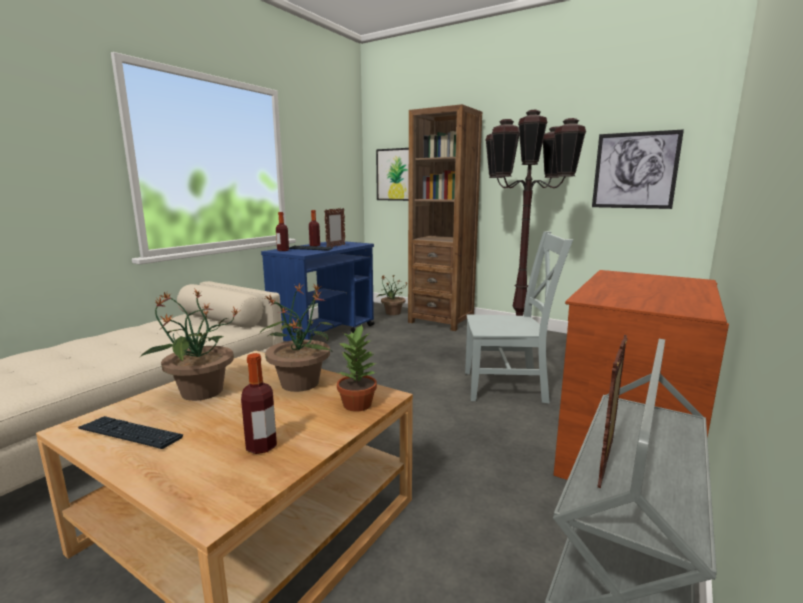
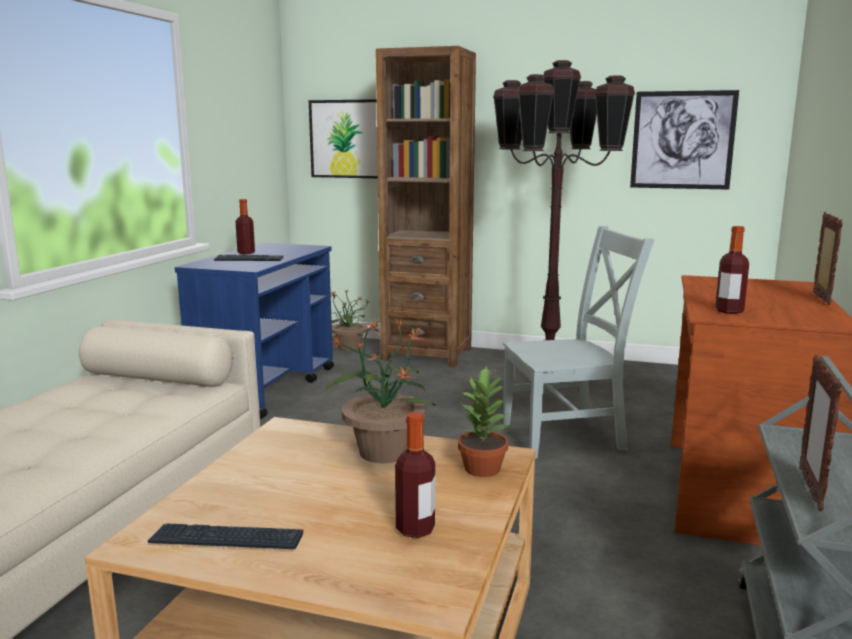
camera: 15 degrees left, 0 degrees up
potted plant [139,289,241,401] -> none
bottle [276,212,289,251] -> bottle moved to [715,226,749,314]
picture frame [324,208,345,247] -> picture frame moved to [813,212,843,305]

